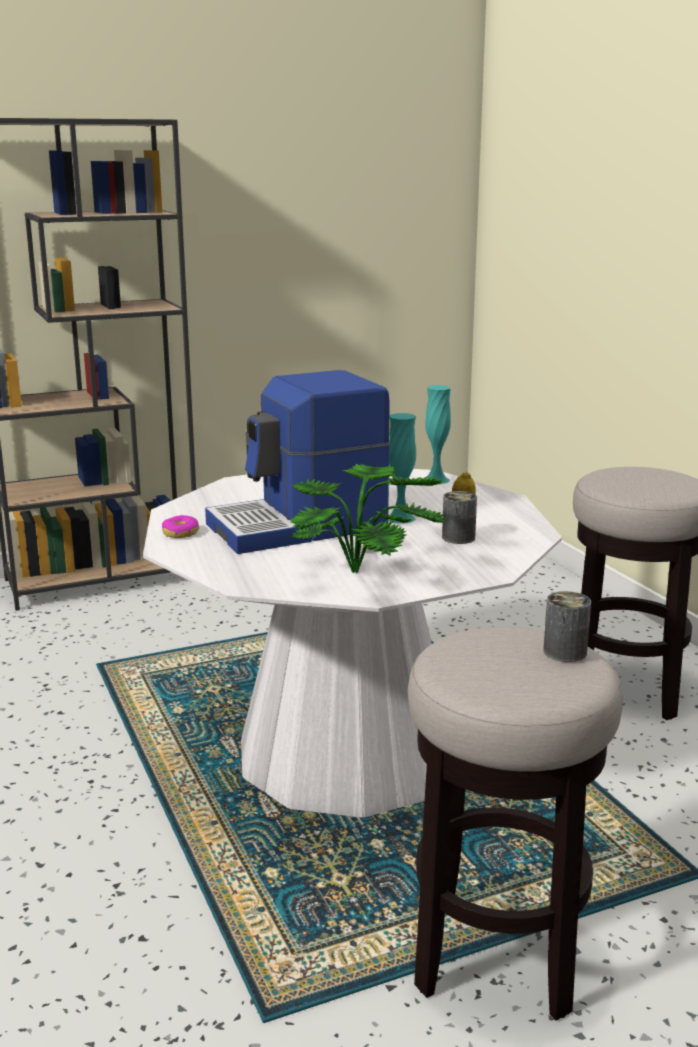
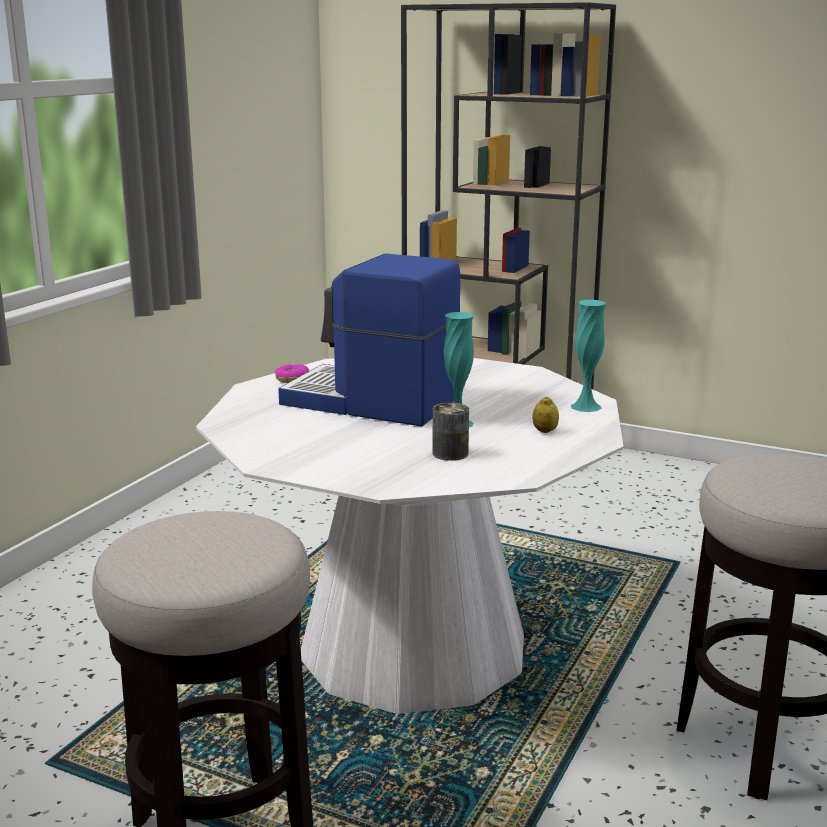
camera: 50 degrees right, 0 degrees up
potted plant [290,464,446,574] -> none
can [543,591,591,662] -> none

